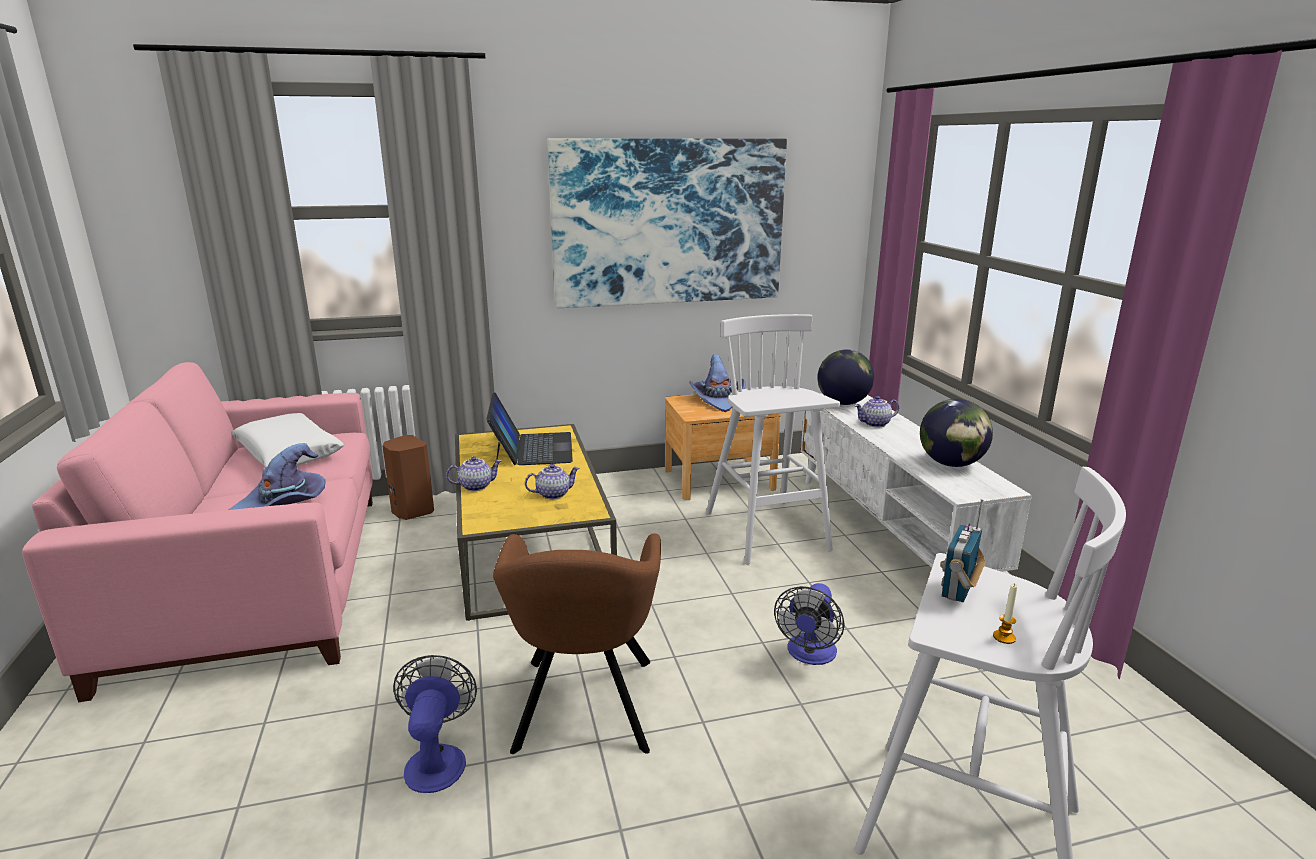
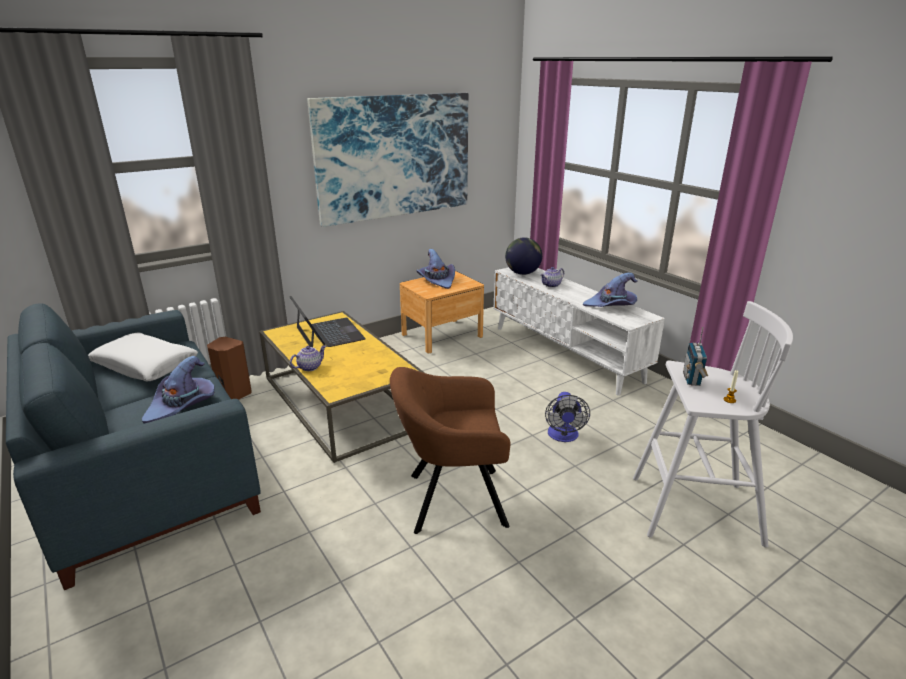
camera: 20 degrees left, 5 degrees up
pink sofa [22,362,373,702] -> blue sofa [6,303,261,590]
fan [393,655,477,793] -> none
brown armchair [493,533,661,754] -> brown armchair turned 105 degrees clockwise [390,367,510,534]
teapot [525,464,580,499] -> none
white stool [706,314,840,565] -> none
globe [920,399,993,467] -> purple hat [583,273,638,307]

